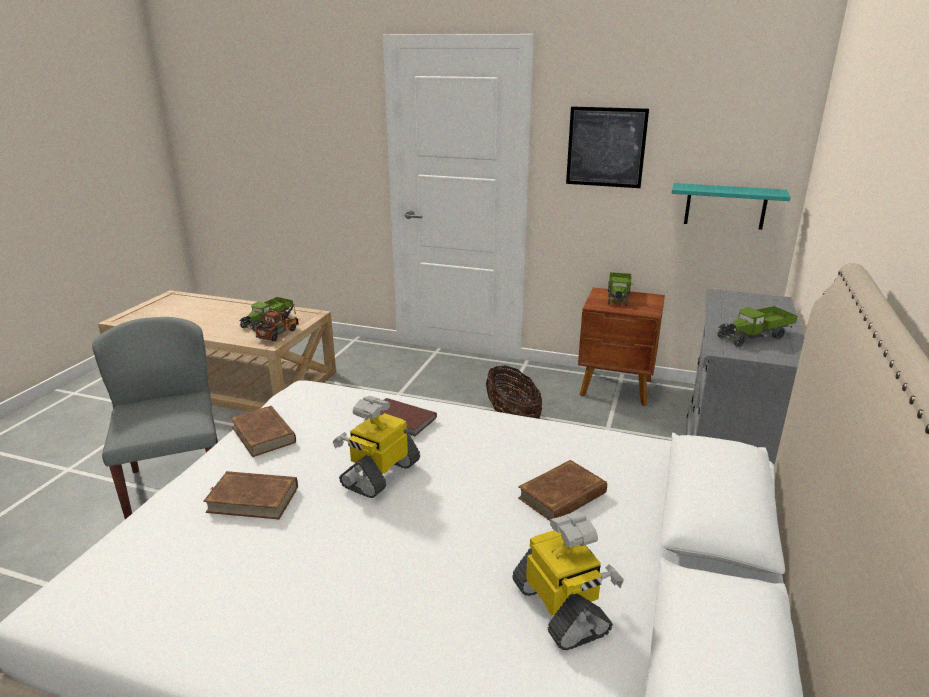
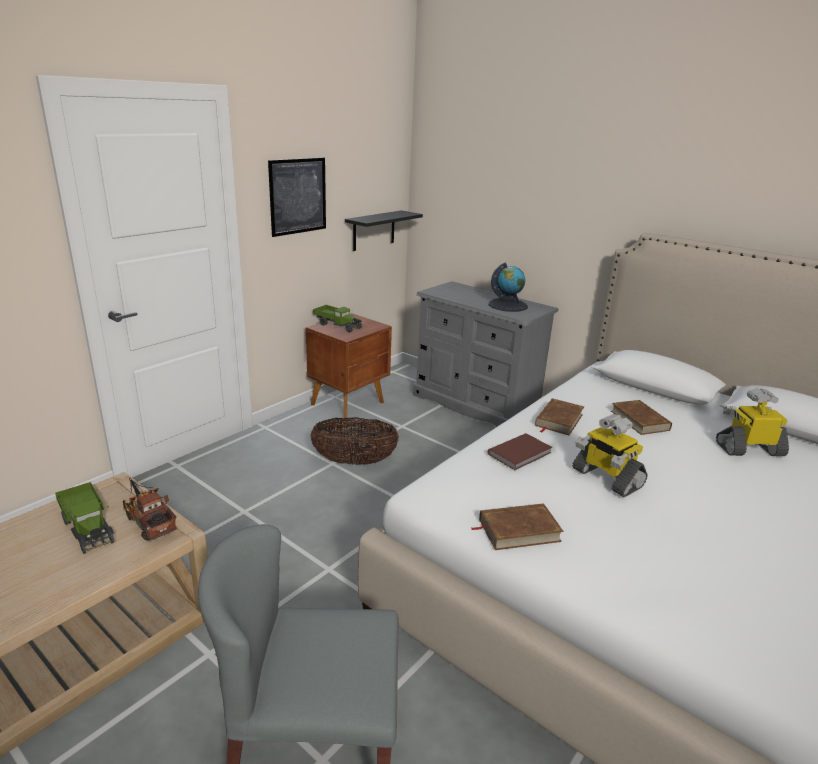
camera: 70 degrees left, 0 degrees up
brown book [203,471,298,519] -> brown book moved to [535,398,584,435]
turquoise shelf [672,183,791,230] -> black shelf [345,210,423,251]
toy truck [718,306,798,347] -> globe [489,262,528,312]

